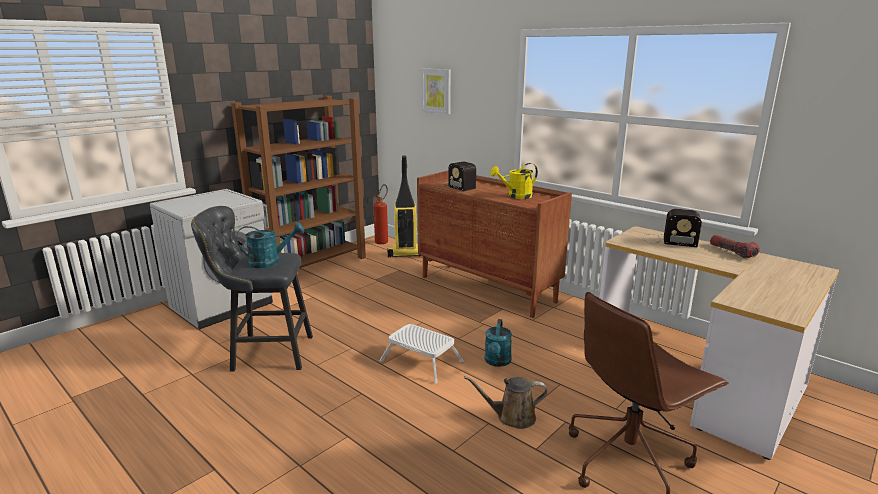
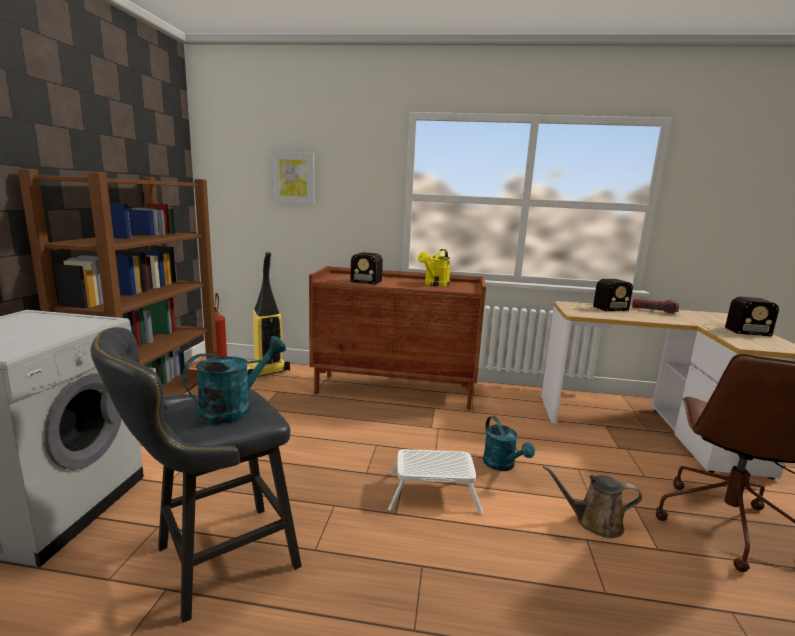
camera: 35 degrees left, 5 degrees down
brown watering can [464,376,547,429] -> brown watering can turned 45 degrees clockwise [543,465,642,538]
none -> radio [703,297,779,336]

